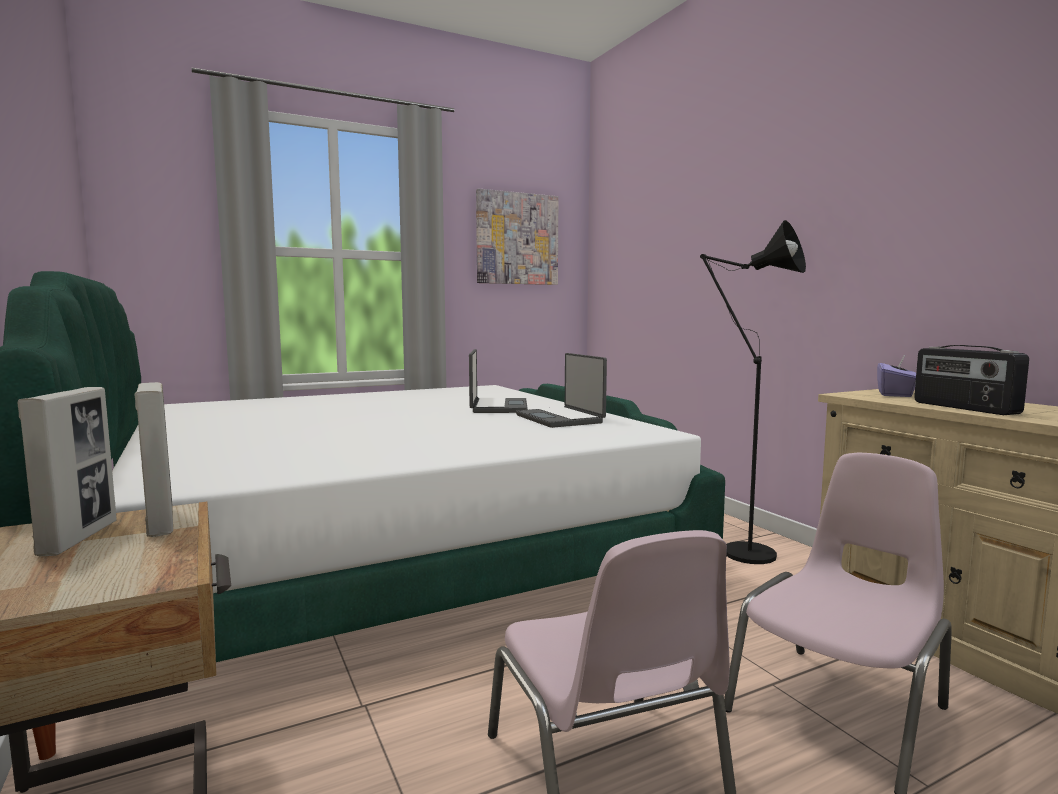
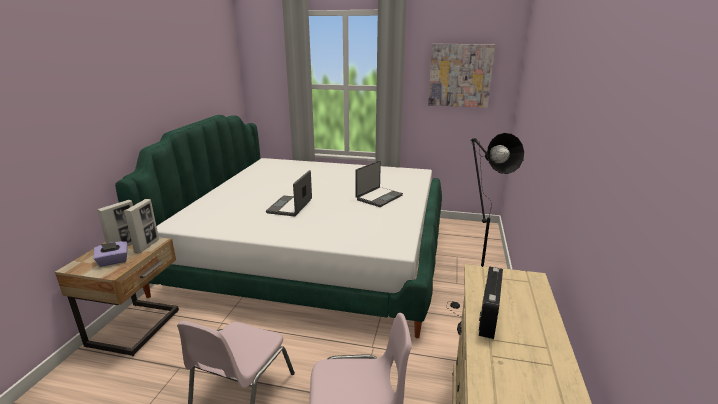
camera: 40 degrees right, 15 degrees up
laptop [516,353,607,428] -> laptop moved to [266,170,312,216]
purple tissue box [877,354,916,397] -> purple tissue box moved to [94,241,128,267]

